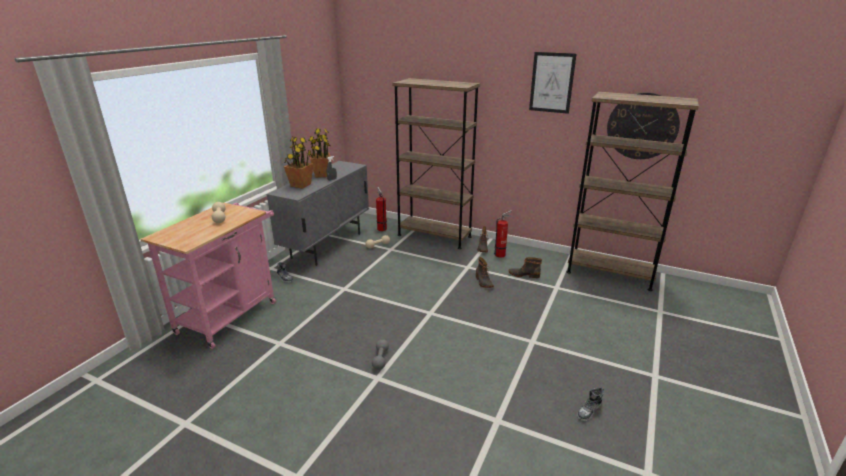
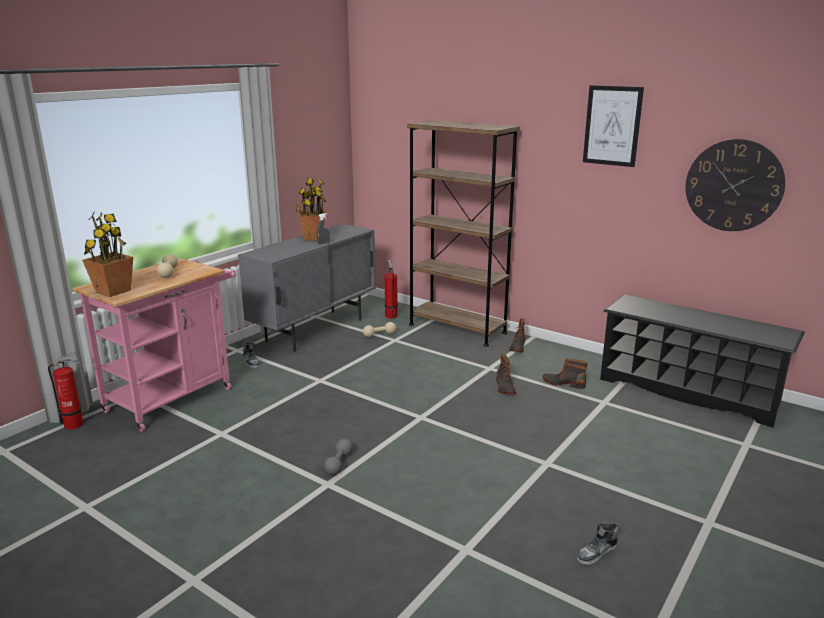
camera: 10 degrees right, 5 degrees down
potted plant [284,136,313,189] -> potted plant moved to [82,211,133,297]
fire extinguisher [494,210,512,257] -> fire extinguisher moved to [48,352,83,429]
brown bookcase [567,92,699,291] -> black shoe rack [600,295,805,428]

